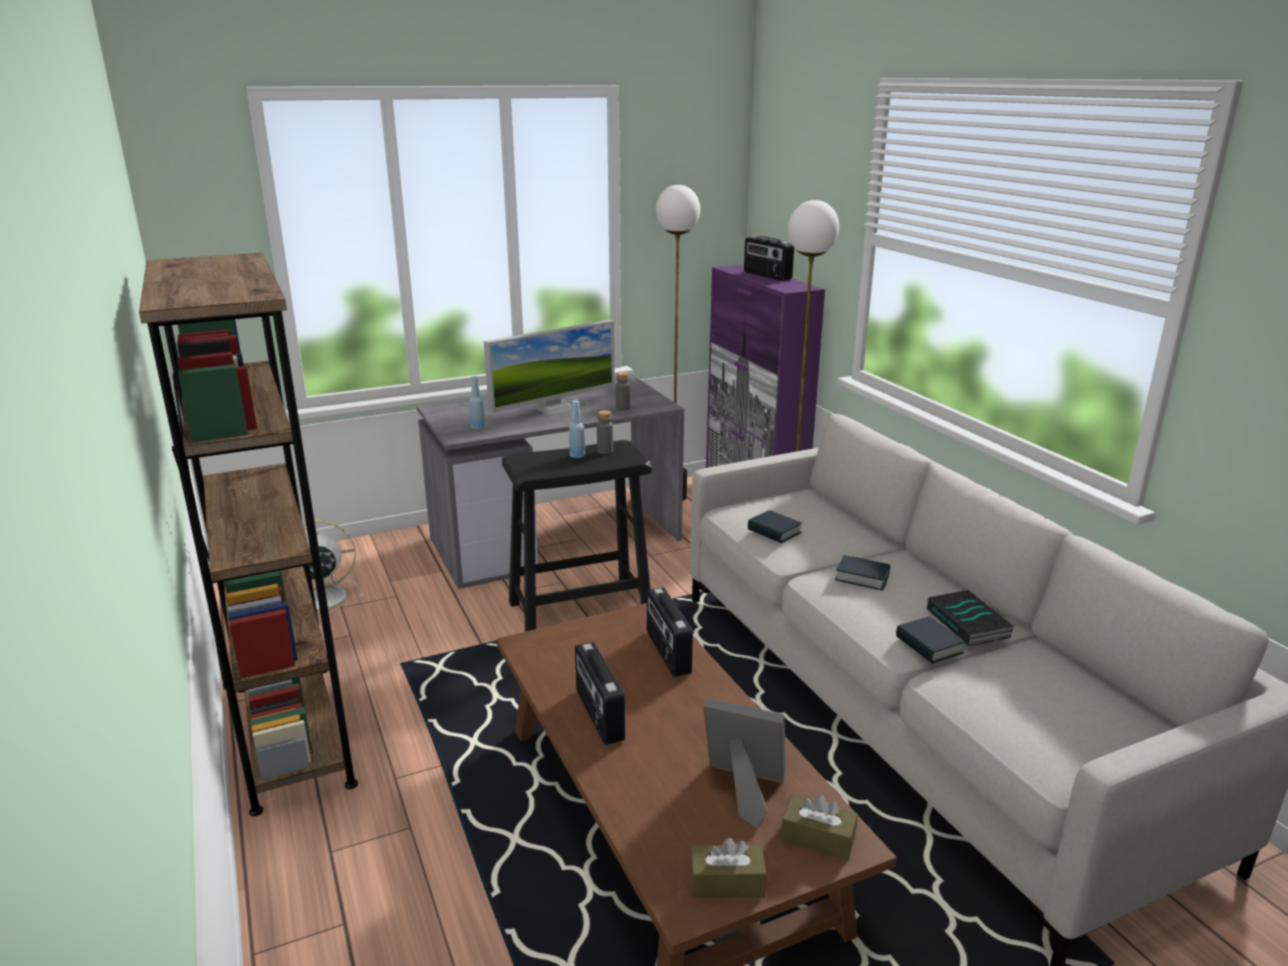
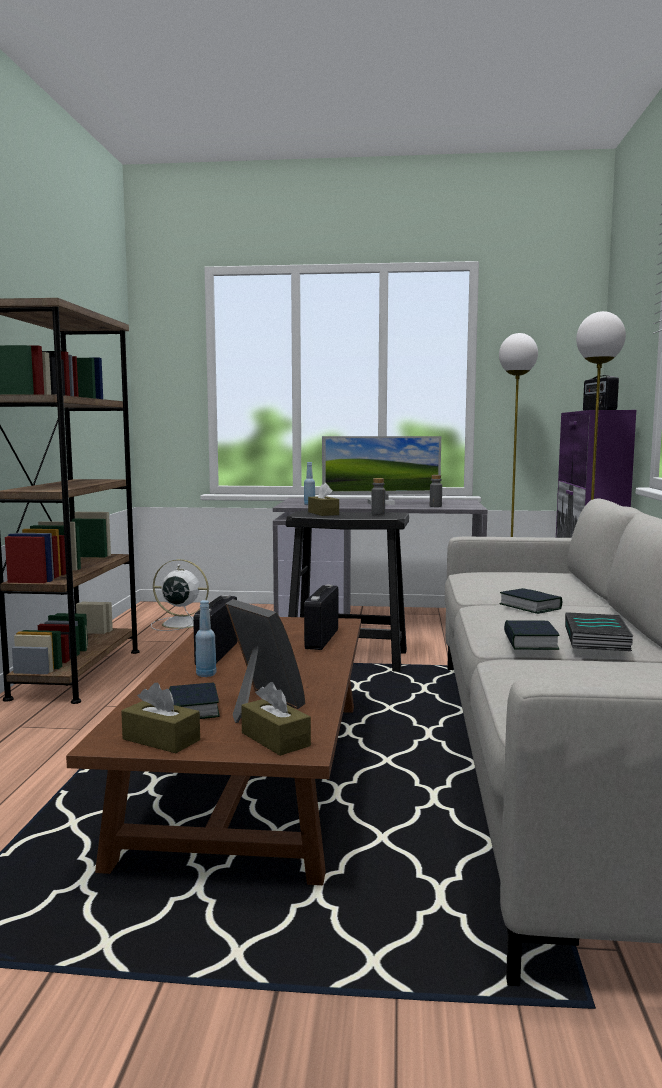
camera: 30 degrees right, 15 degrees down
blue bottle [569,400,585,458] -> blue bottle moved to [195,600,216,677]
book [748,510,802,543] -> book moved to [169,682,220,719]
none -> brown tissue box [308,483,339,516]

